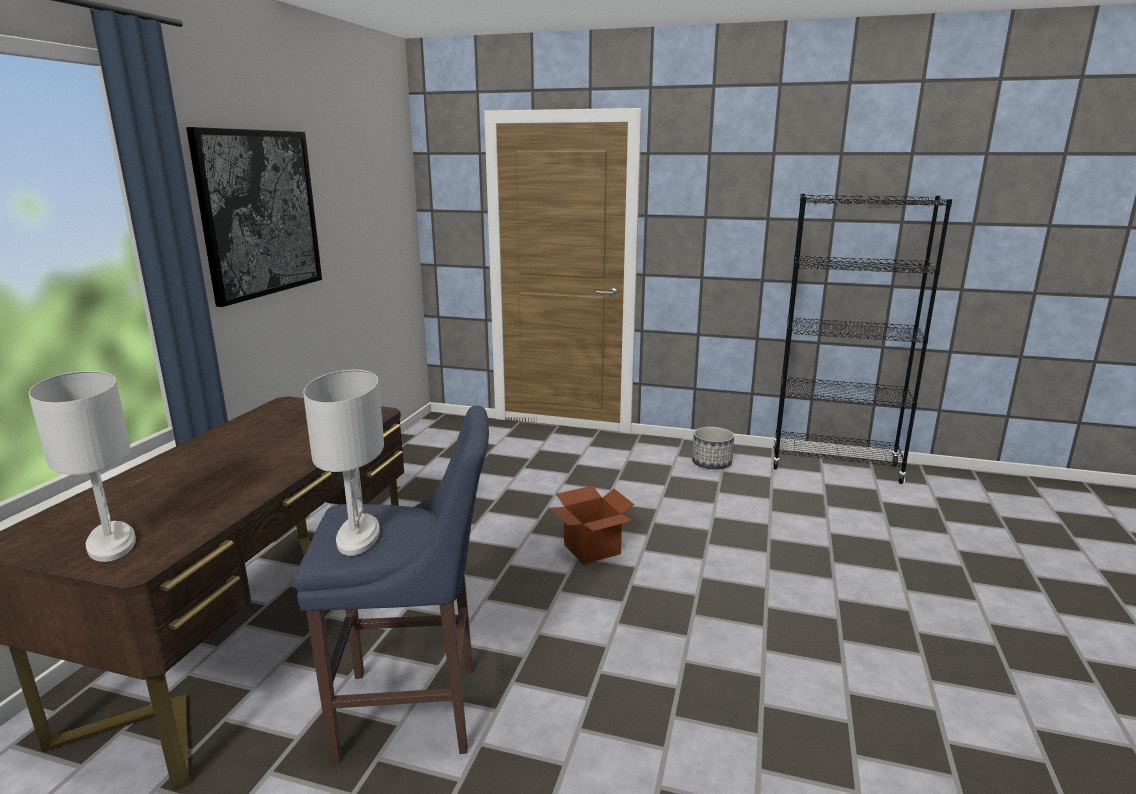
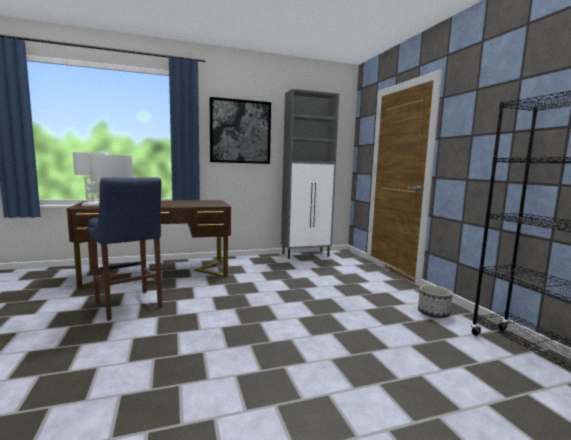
camera: 55 degrees right, 10 degrees down
cardboard box [550,486,634,565] -> none
none -> grey cabinet [281,89,339,259]

